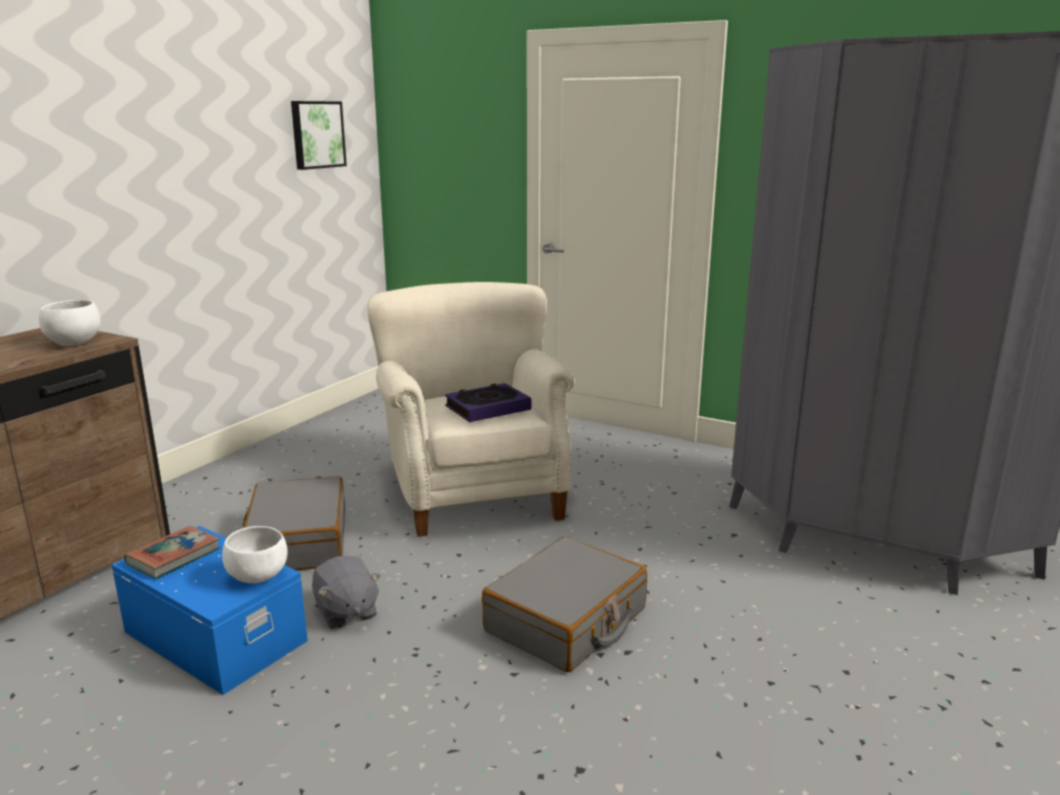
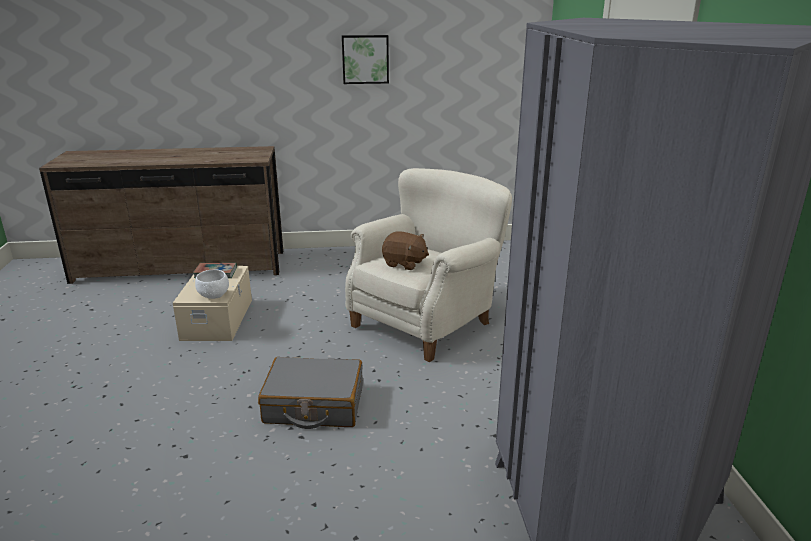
camera: 55 degrees right, 5 degrees up
white bowl [39,300,101,346] -> none
blue storage box [112,526,308,695] -> beige storage box [173,266,252,341]
grey suitcase [243,476,345,570] -> none
picture [291,101,347,170] -> picture moved to [342,35,389,84]
grey plush toy [312,556,381,629] -> none
book [445,383,532,422] -> brown plush toy [382,231,429,270]

